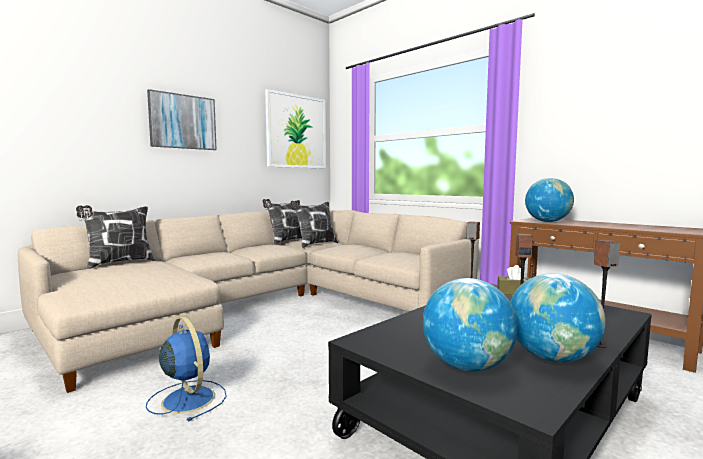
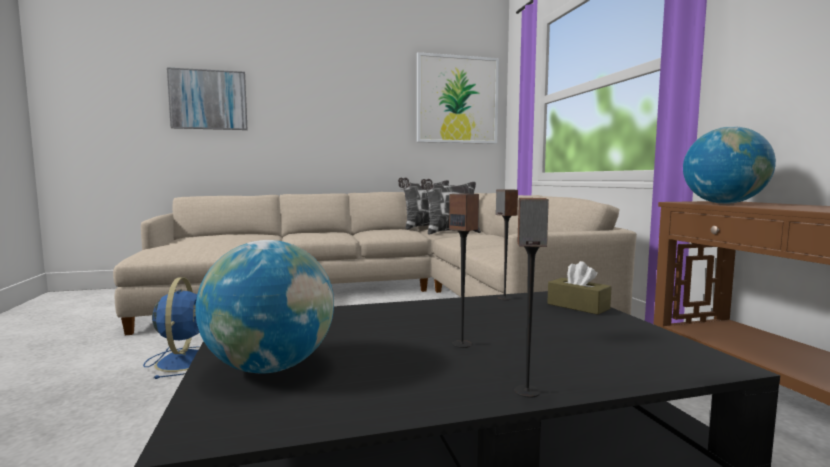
camera: 30 degrees right, 0 degrees up
pillow [76,205,155,269] -> none
picture [147,89,217,150] -> picture moved to [167,67,248,130]
globe [510,274,606,362] -> none

